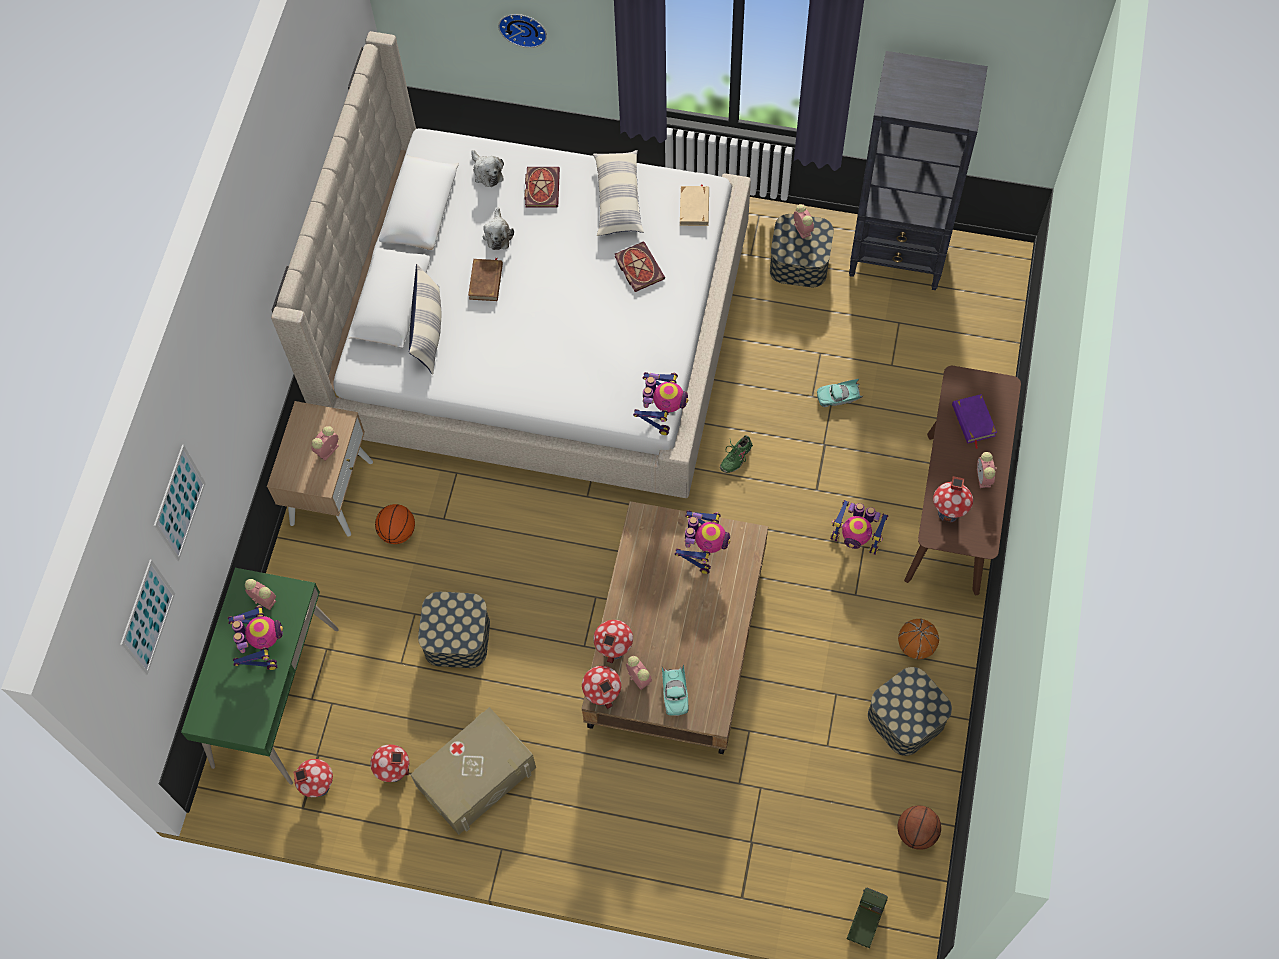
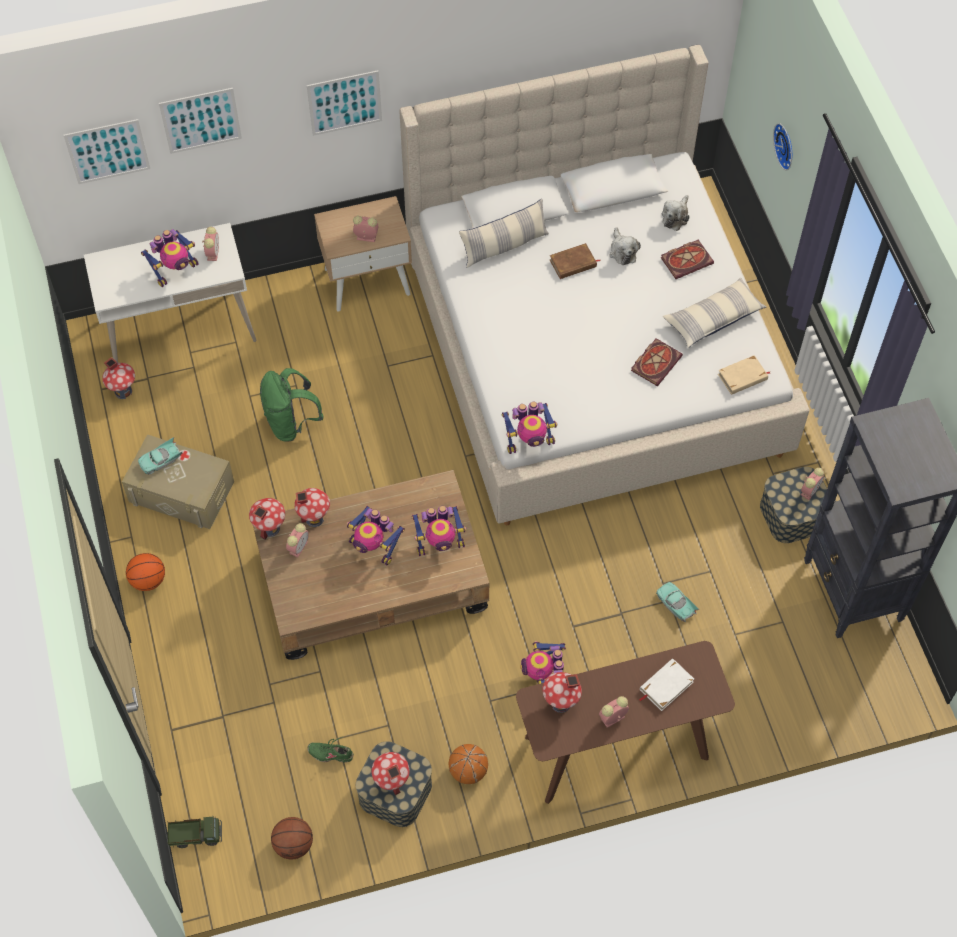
camera: 60 degrees right, 5 degrees down
green desk [181,568,339,785] -> white desk [84,223,256,363]
toy house [370,744,409,782] -> toy house moved to [371,752,410,795]
basketball [375,504,415,544] -> basketball moved to [126,553,165,591]
storage box [418,592,490,668] -> green backpack [260,368,324,441]
plush toy [483,207,514,250] -> plush toy turned 75 degrees counterclockwise [609,227,641,265]
turquoise toy car [662,664,689,716] -> turquoise toy car moved to [138,437,183,475]
green shoe [720,435,754,473] -> green shoe moved to [307,737,354,763]
purple book [952,394,997,449] -> white book [639,658,694,711]
none -> picture [307,70,382,136]
none -> toy robot [347,506,405,565]

